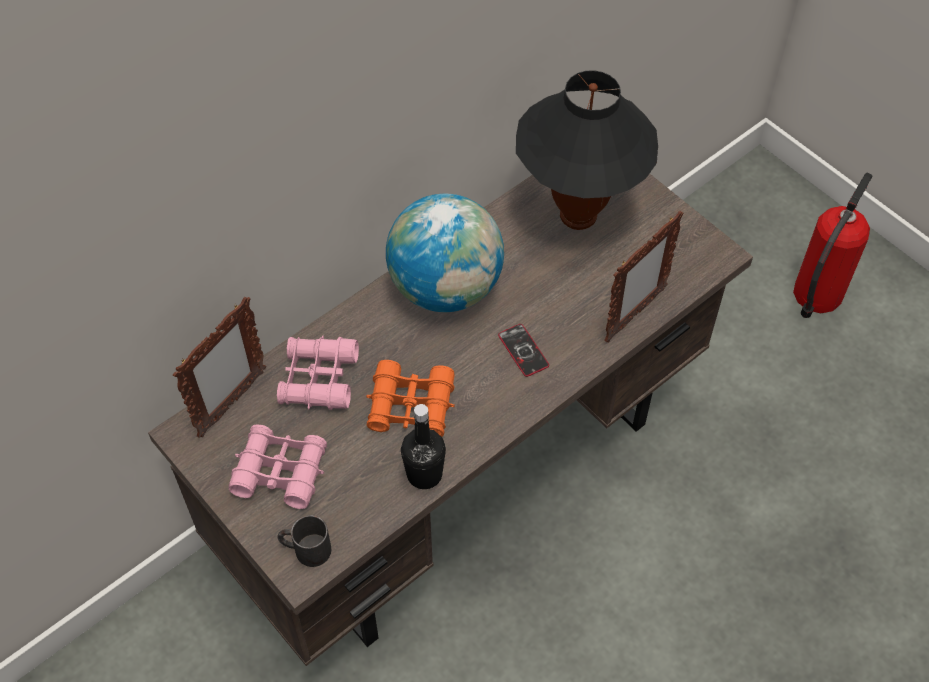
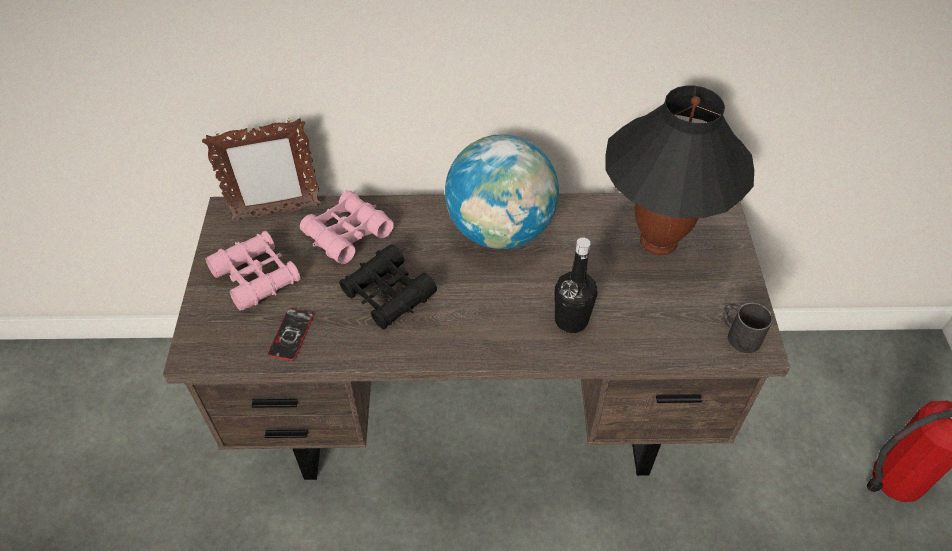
camera: 40 degrees right, 5 degrees down
black mug [278,515,331,567] -> black mug moved to [722,302,773,353]
orange binoculars [366,360,455,437] -> black binoculars [339,244,437,330]
black bottle [401,404,446,489] -> black bottle moved to [555,238,598,333]
phone [498,324,549,377] -> phone moved to [268,308,314,361]
picture frame [604,211,684,342] -> none

